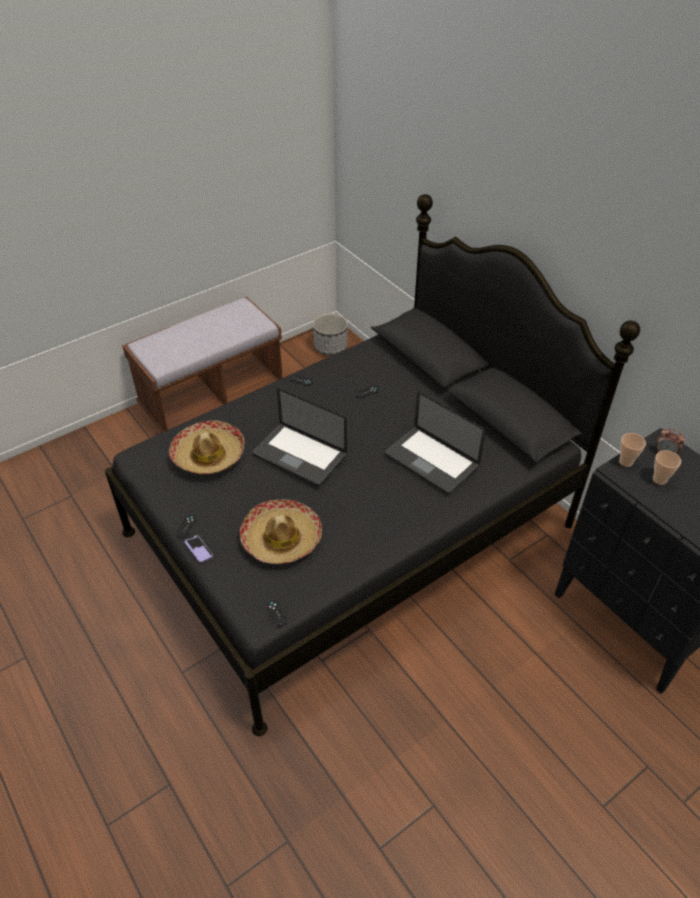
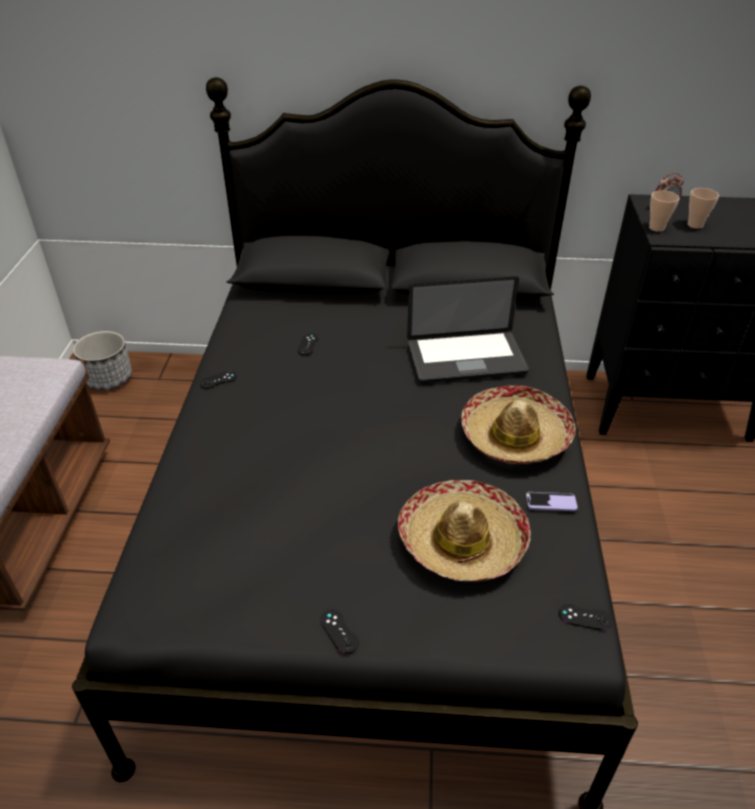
camera: 50 degrees left, 5 degrees down
hat [169,420,245,475] -> hat moved to [461,385,576,464]
phone [185,535,213,563] -> phone moved to [526,492,578,511]
laptop [252,388,347,486] -> none

